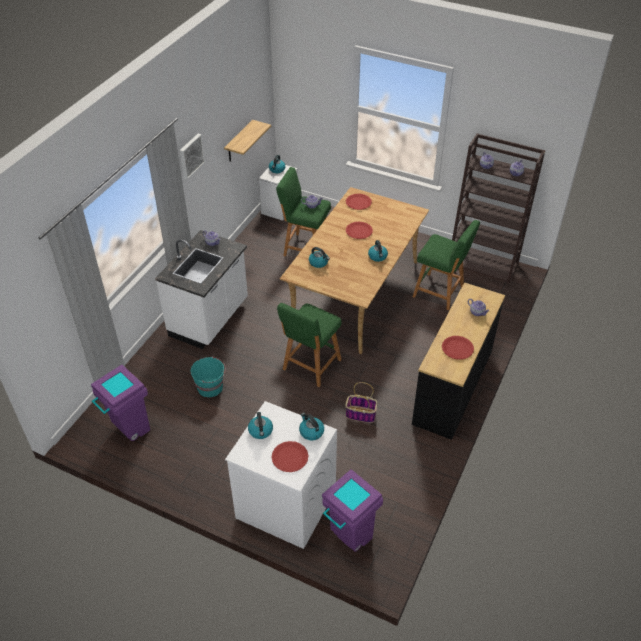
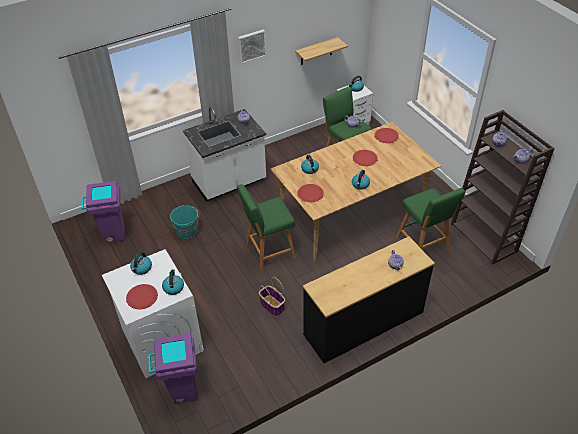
camera: 35 degrees right, 0 degrees up
red plate [442,336,474,360] -> red plate moved to [298,184,324,202]

